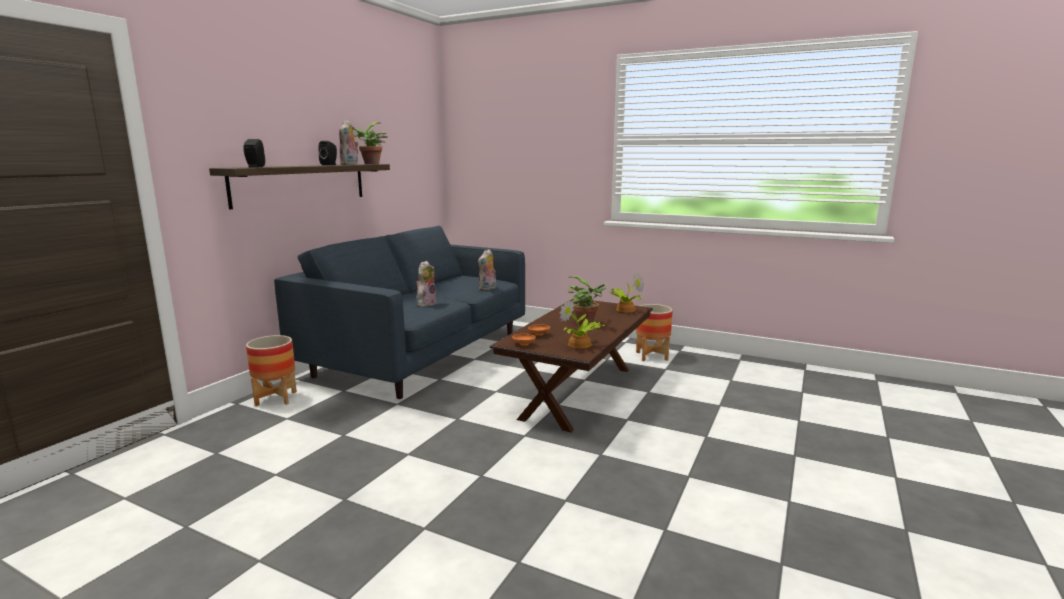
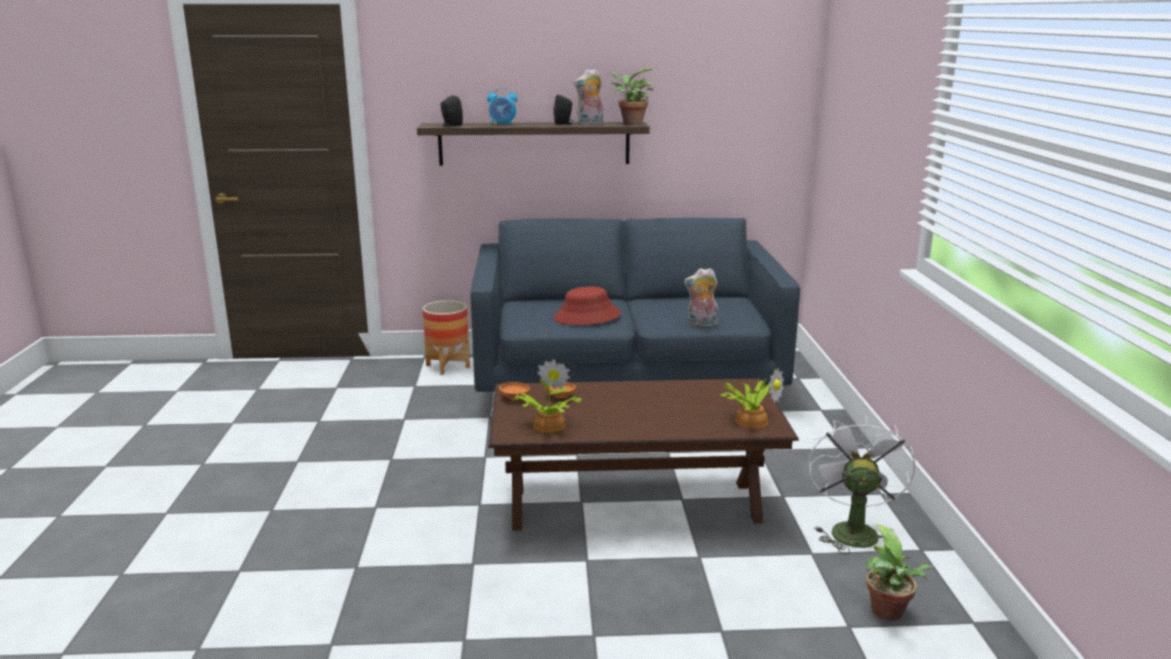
camera: 60 degrees right, 5 degrees up
plush toy [416,261,437,307] -> red hat [553,287,621,325]
potted plant [568,276,608,325] -> potted plant moved to [865,525,935,621]
planter [636,304,673,361] -> white fan [808,415,915,554]
none -> alarm clock [487,88,517,126]

